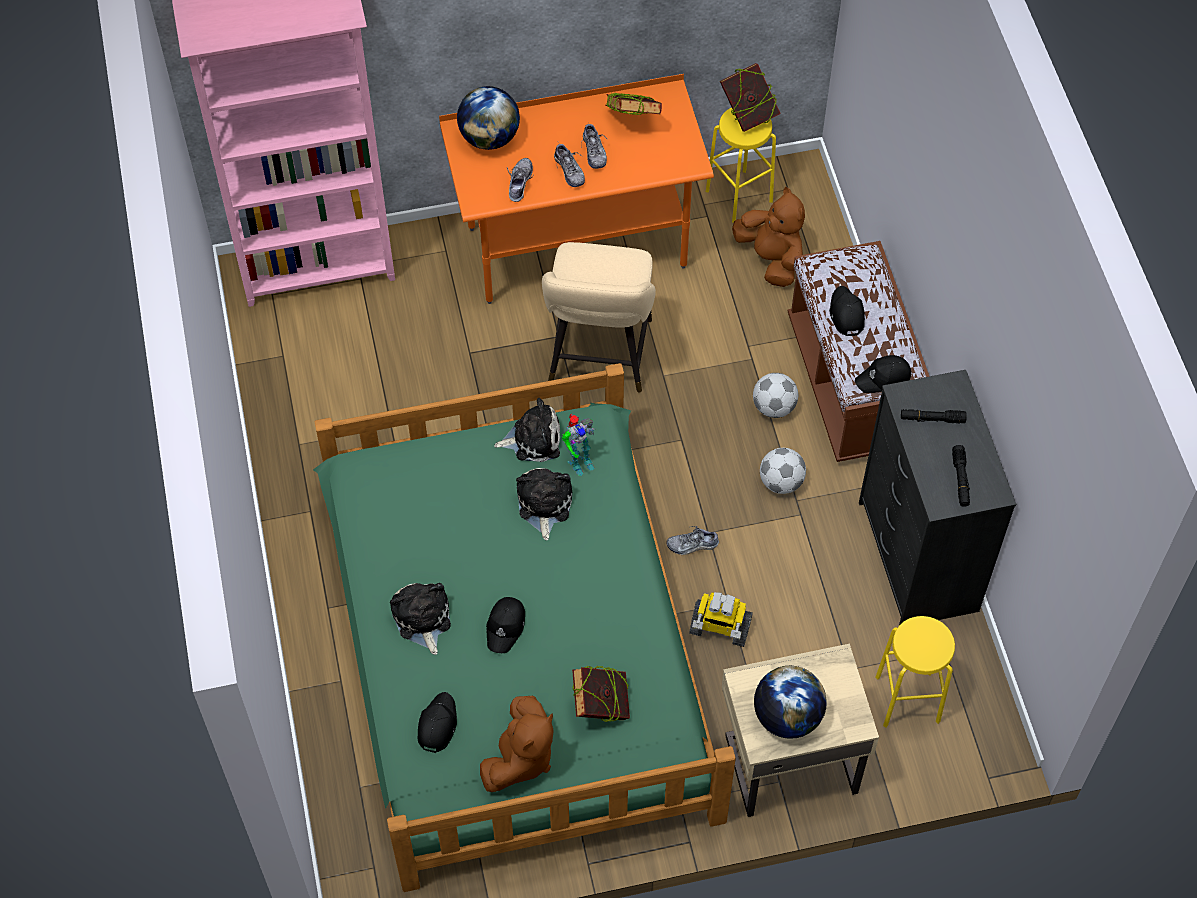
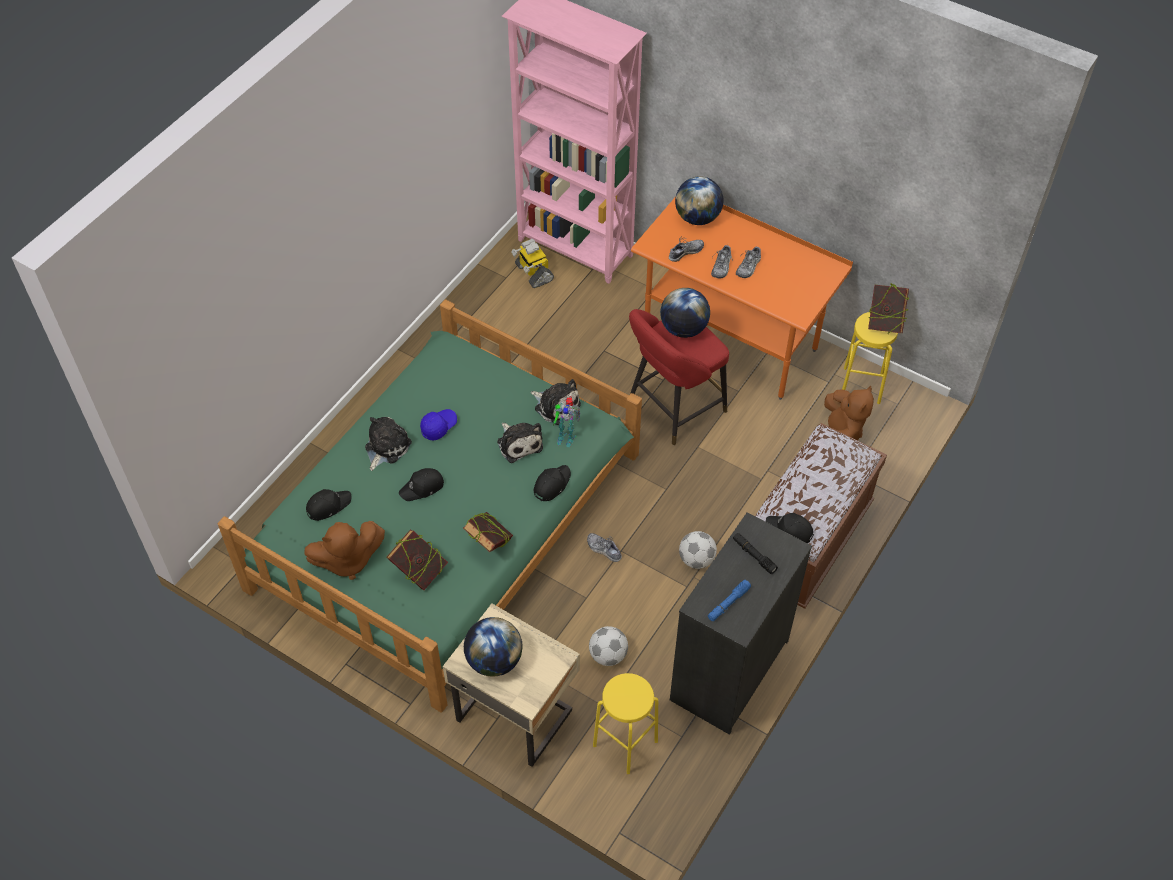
camera: 45 degrees right, 5 degrees down
plush toy [516,468,572,540] -> plush toy turned 105 degrees clockwise [497,423,543,463]
beige stool [542,242,656,393] -> red stool [629,309,729,445]
book [605,93,662,115] -> book moved to [463,512,513,552]
toy robot [689,592,753,647] -> toy robot moved to [511,238,554,288]
football [753,373,798,418] -> football moved to [589,626,628,666]
black cap [829,286,865,336] -> black cap moved to [534,465,571,501]
black flashlight [952,445,970,507] -> blue flashlight [708,580,751,621]
none -> blue cap [420,409,457,440]
none -> globe [660,288,710,338]

